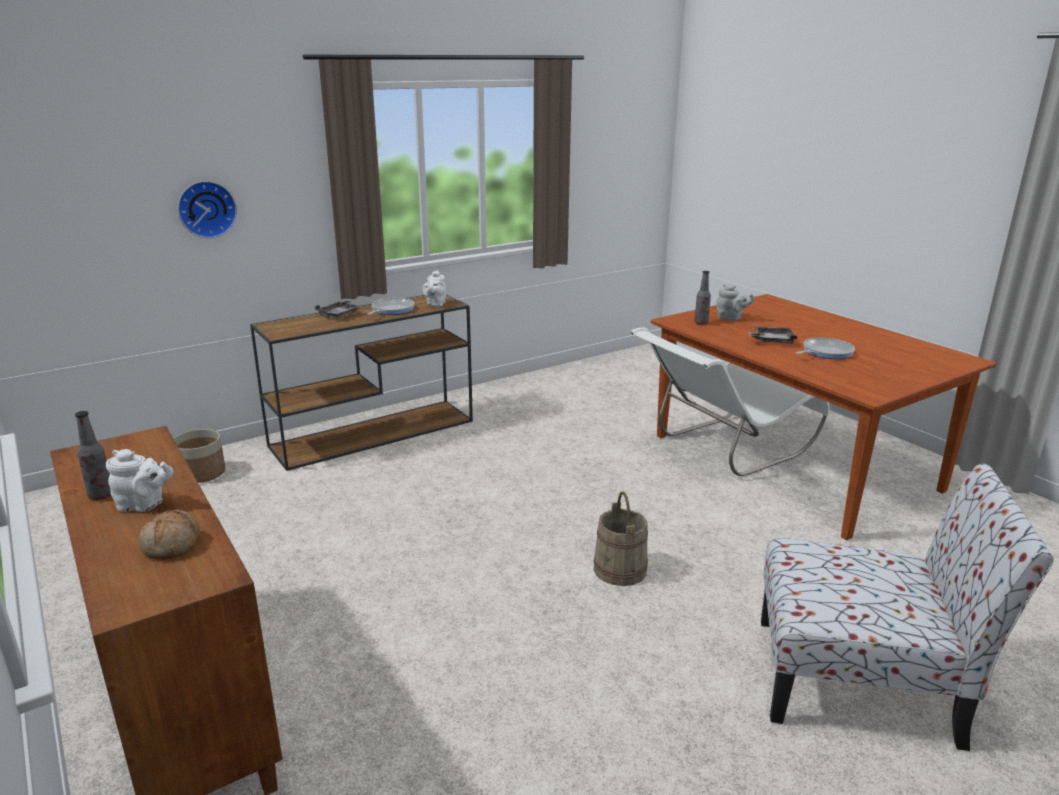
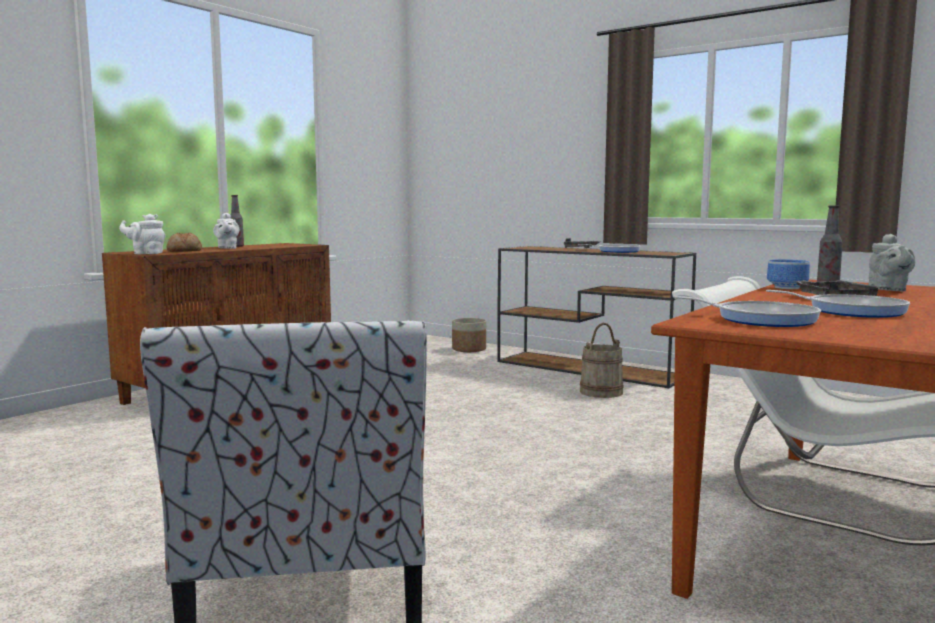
camera: 70 degrees right, 15 degrees down
wall clock [178,181,237,238] -> none
white teapot [423,270,446,307] -> white teapot moved to [119,214,165,254]
beige bucket [593,491,648,586] -> beige bucket moved to [580,323,624,398]
none -> frying pan [675,296,821,327]
none -> bowl [767,259,810,289]

